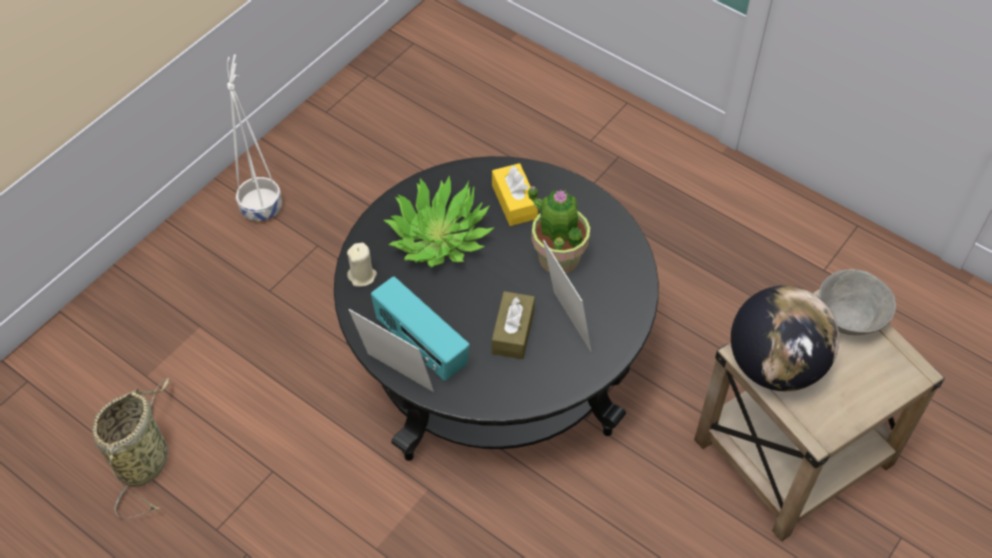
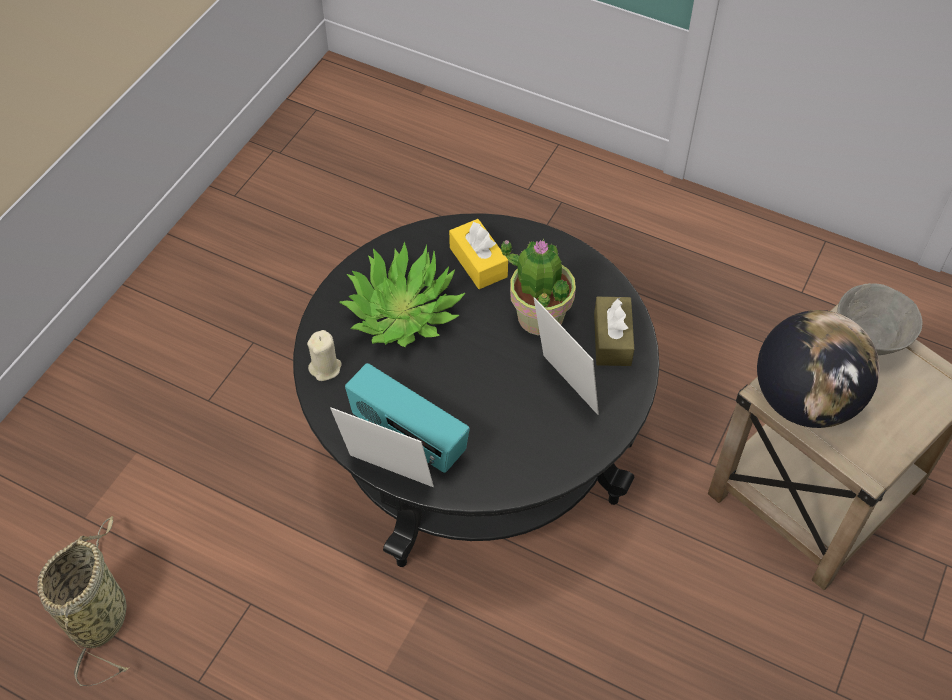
camera: 10 degrees left, 0 degrees up
white planter [227,55,282,222] -> none
brown tissue box [492,291,535,359] -> brown tissue box moved to [594,297,634,366]

